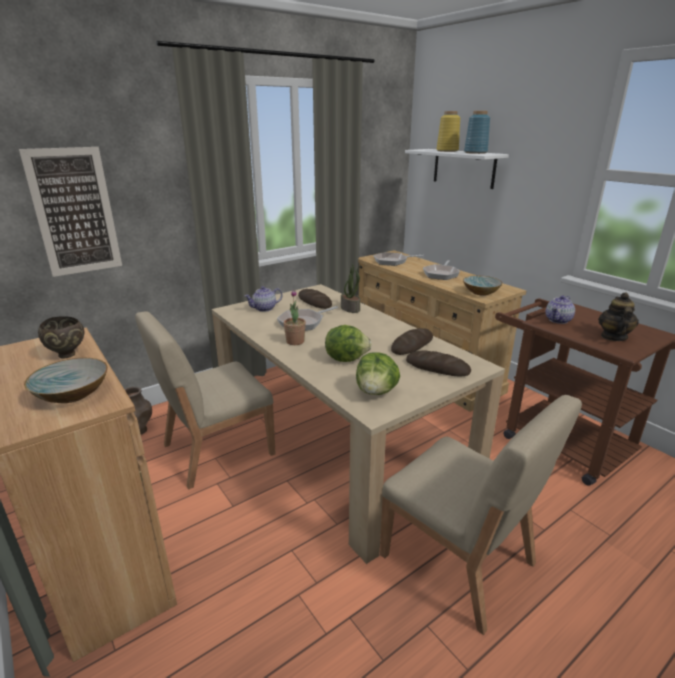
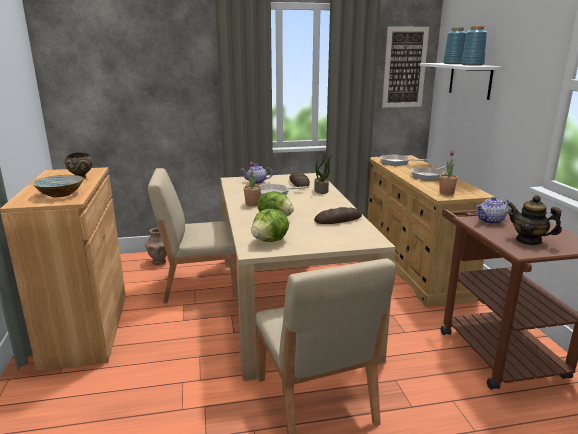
camera: 25 degrees right, 5 degrees down
picture [19,147,122,277] -> picture moved to [382,26,429,108]
bread [406,350,471,376] -> none
yellow vase [437,111,460,152] -> blue vase [443,27,466,64]
bowl [463,276,502,296] -> potted plant [439,151,458,195]
teapot [598,292,639,341] -> teapot turned 90 degrees counterclockwise [508,195,562,245]

